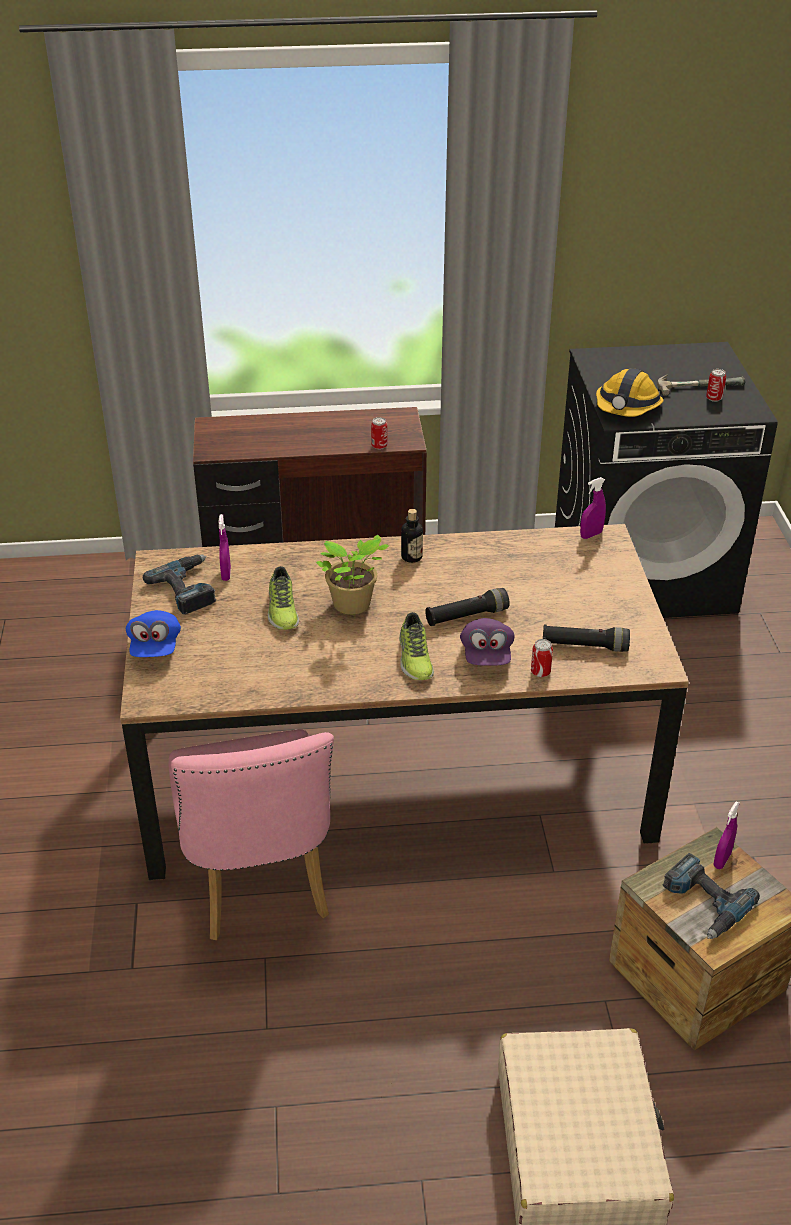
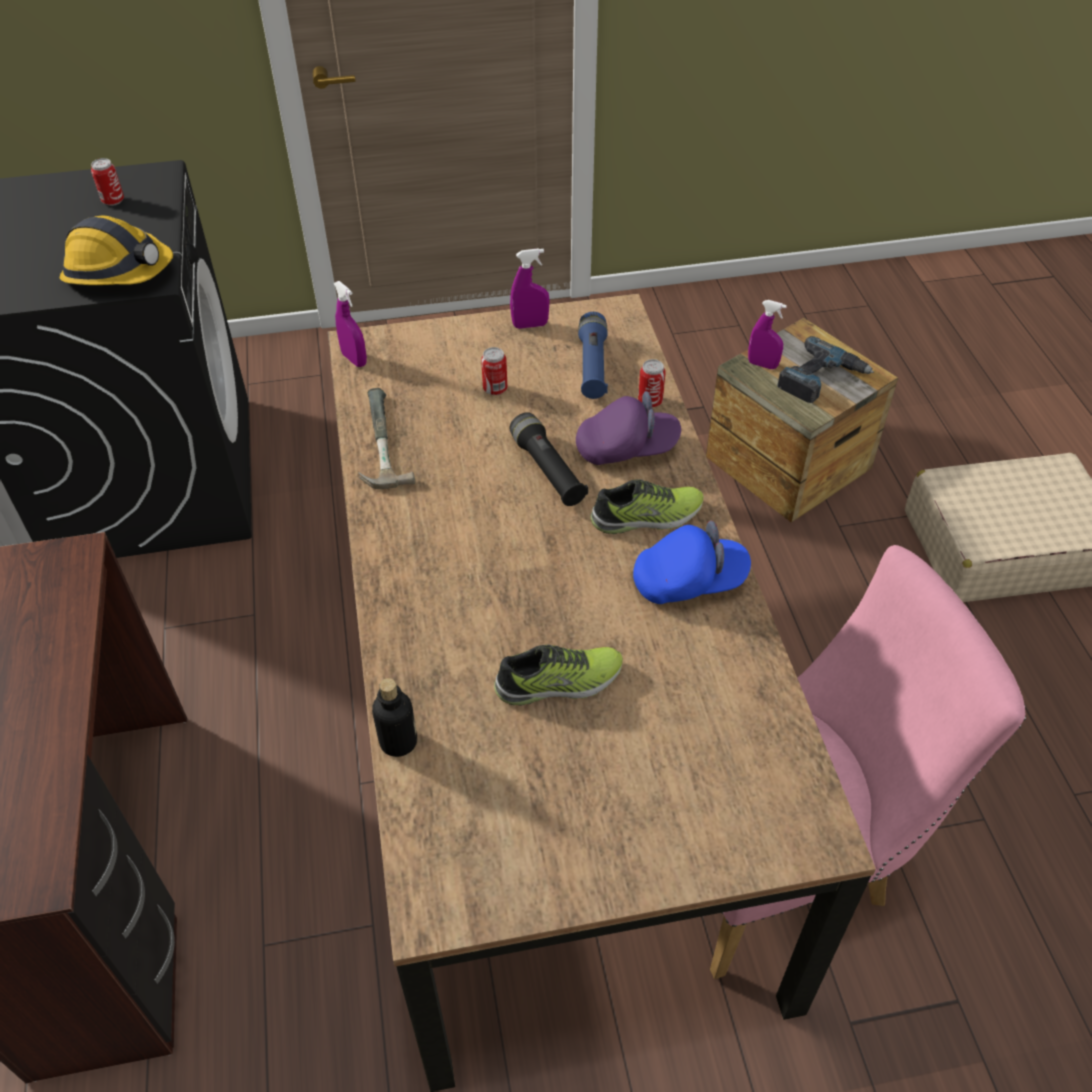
camera: 95 degrees left, 10 degrees up
blue cap [126,610,181,657] -> blue cap moved to [633,520,751,604]
power drill [143,555,216,614] -> none
purple spray bottle [218,514,231,581] -> purple spray bottle moved to [510,248,550,329]
potted plant [316,534,389,615] -> none
can [371,417,387,450] -> can moved to [481,347,507,395]
bottle [401,509,423,563] -> bottle moved to [372,678,417,757]
black flashlight [543,624,630,652] -> blue flashlight [578,312,608,399]
hammer [657,375,746,396] -> hammer moved to [358,388,415,489]

